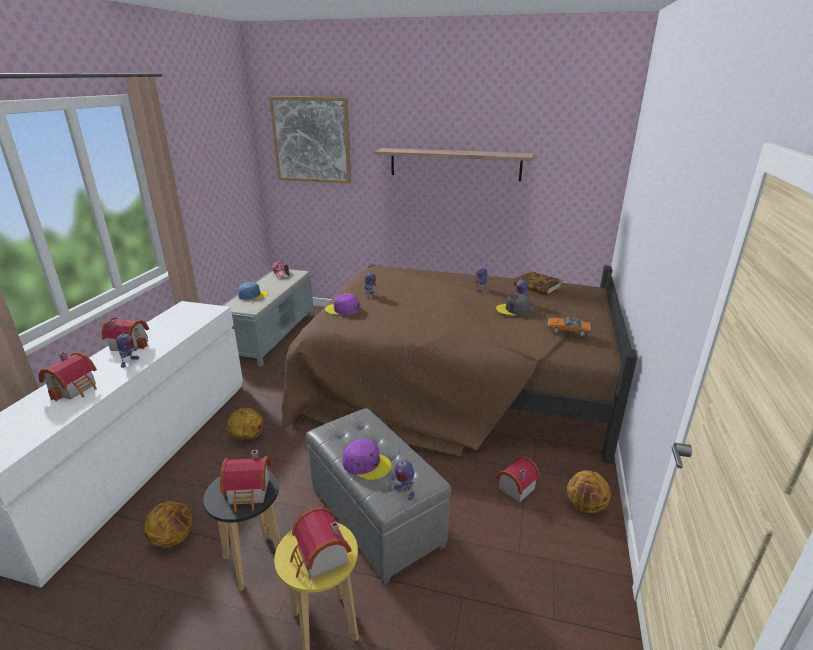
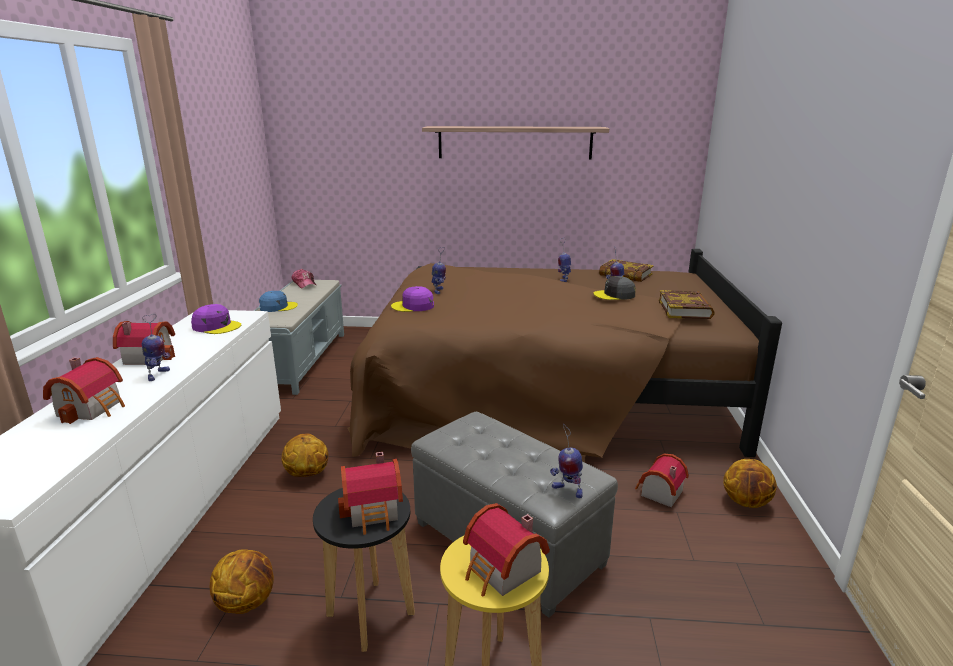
camera: 10 degrees left, 5 degrees down
picture [269,96,351,184] -> none
purple cap [342,439,391,480] -> purple cap moved to [191,304,241,334]
toy car [548,317,590,336] -> book [659,290,715,319]

